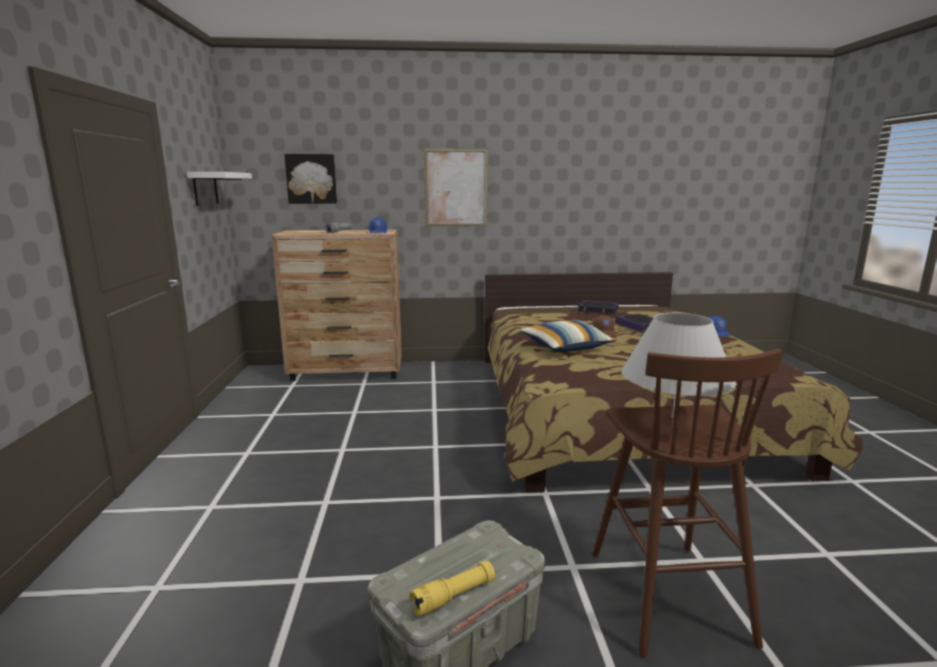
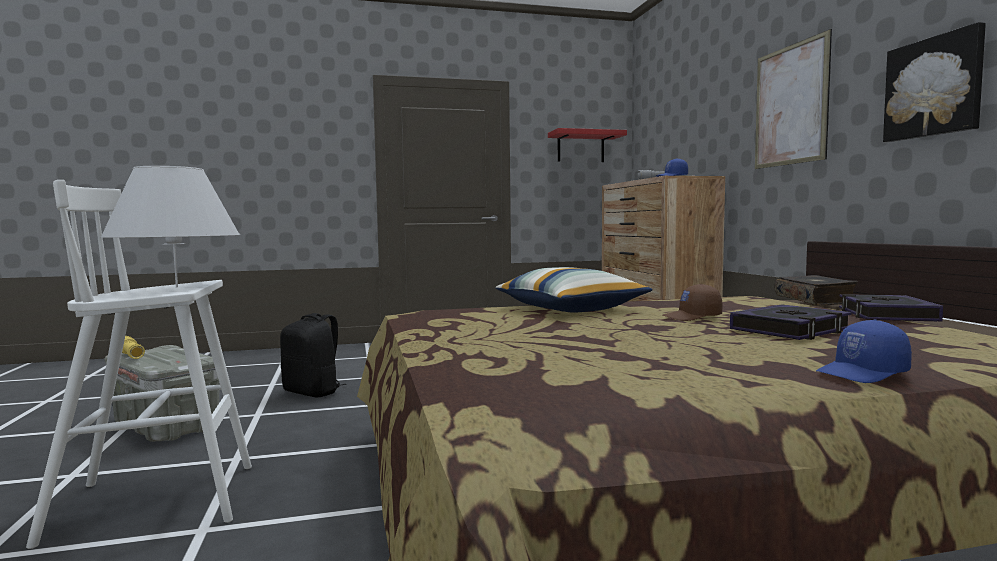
camera: 80 degrees right, 10 degrees down
white shelf [187,172,252,206] -> red shelf [548,128,627,162]
picture [284,154,337,204] -> picture moved to [883,22,986,142]
brown stool [593,349,783,658] -> white stool [26,180,252,549]
none -> black backpack [280,313,347,397]
none -> book [774,275,858,305]

